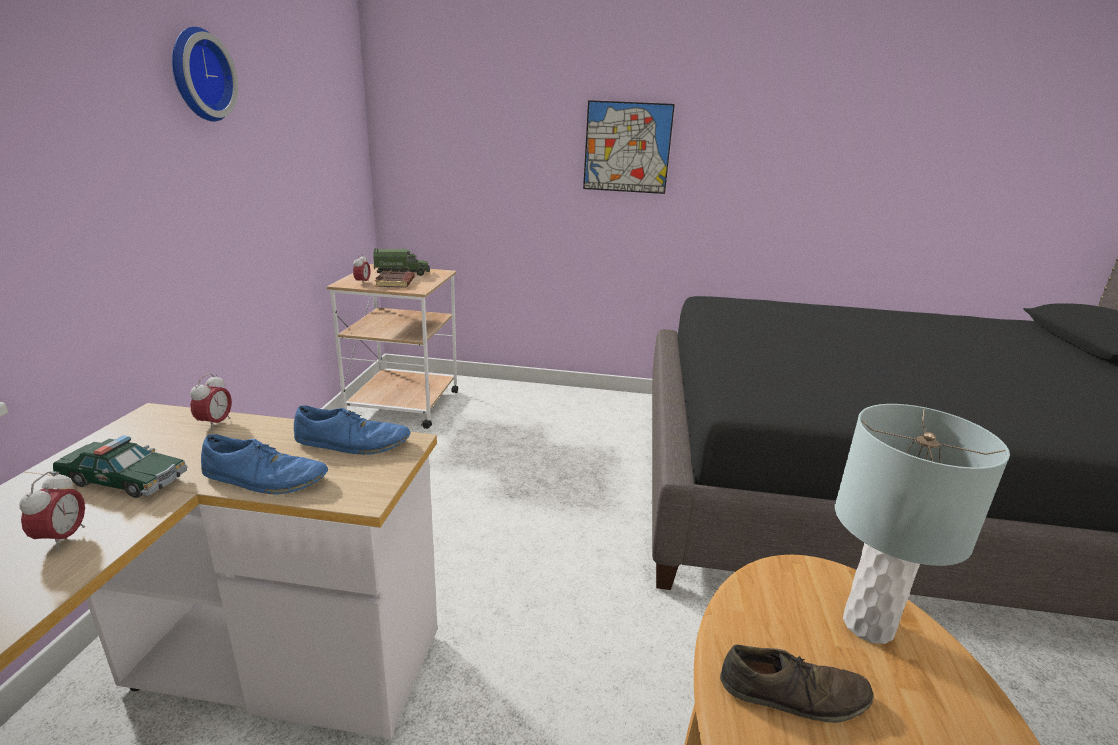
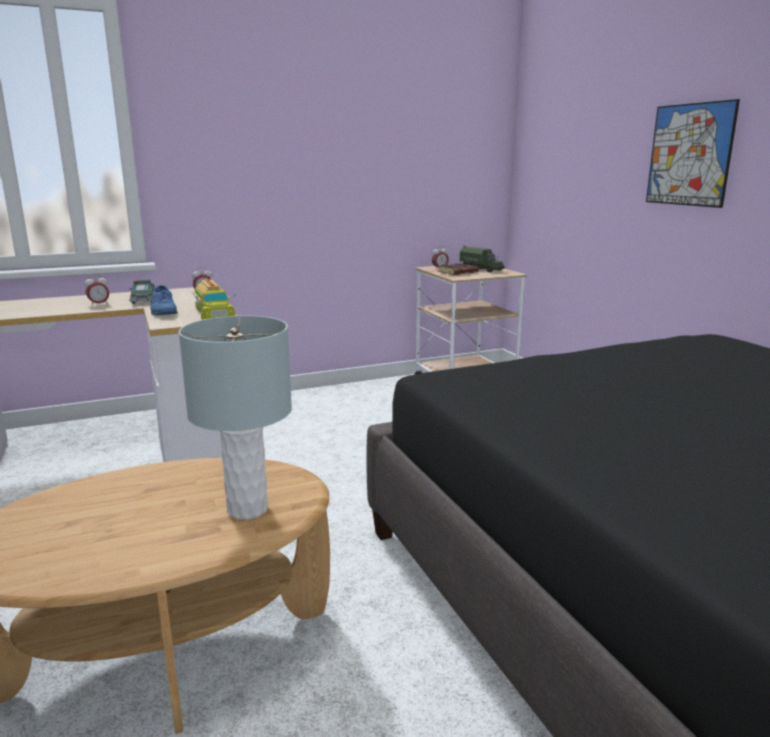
camera: 60 degrees right, 5 degrees down
wall clock [171,27,238,121] -> none
blue shoe [294,406,410,455] -> toy truck [192,279,236,320]
brown shoe [720,644,874,723] -> none

